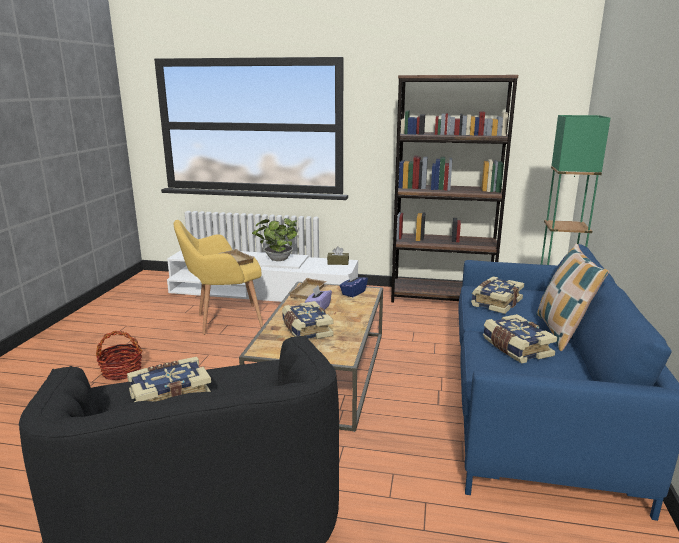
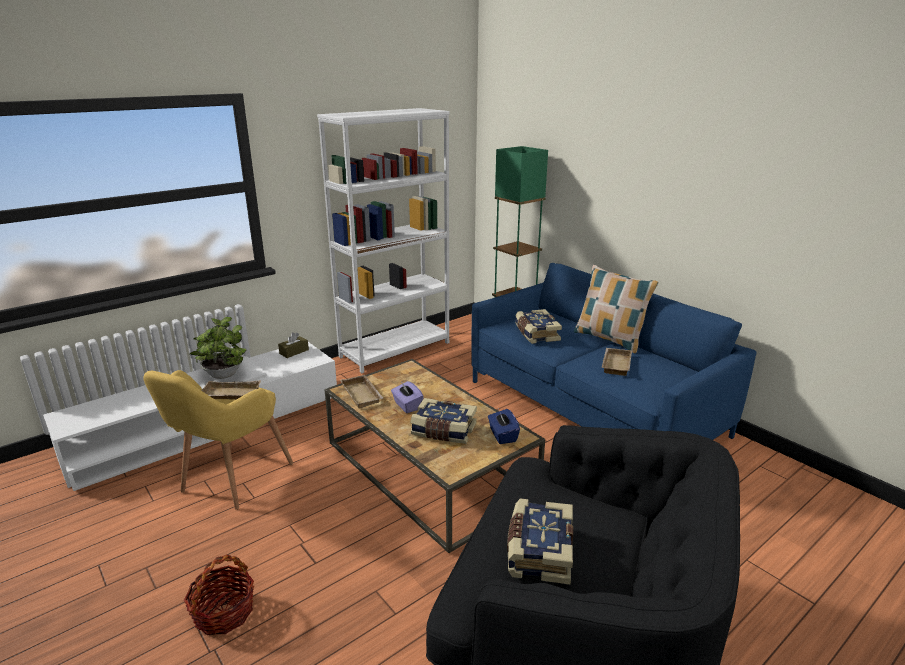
camera: 50 degrees left, 5 degrees up
blue tissue box [340,272,368,297] -> blue tissue box moved to [488,408,520,444]
brown bookcase [391,75,518,302] -> white bookcase [317,108,450,373]
book [483,314,557,363] -> beige tray [602,348,632,376]

